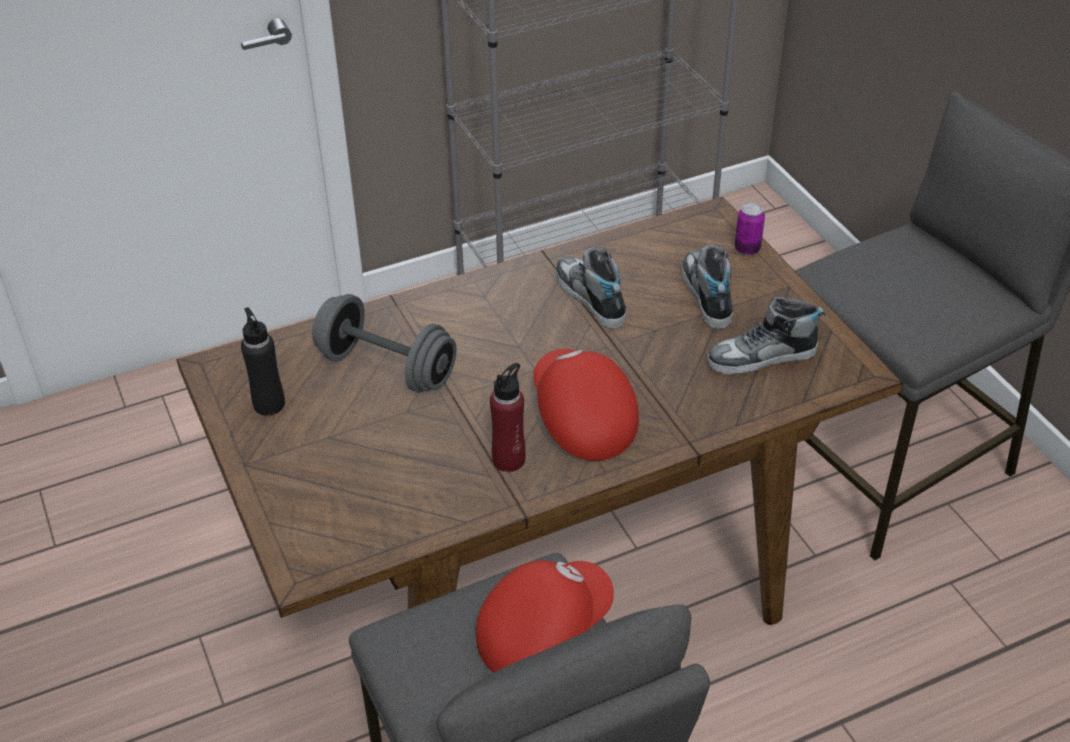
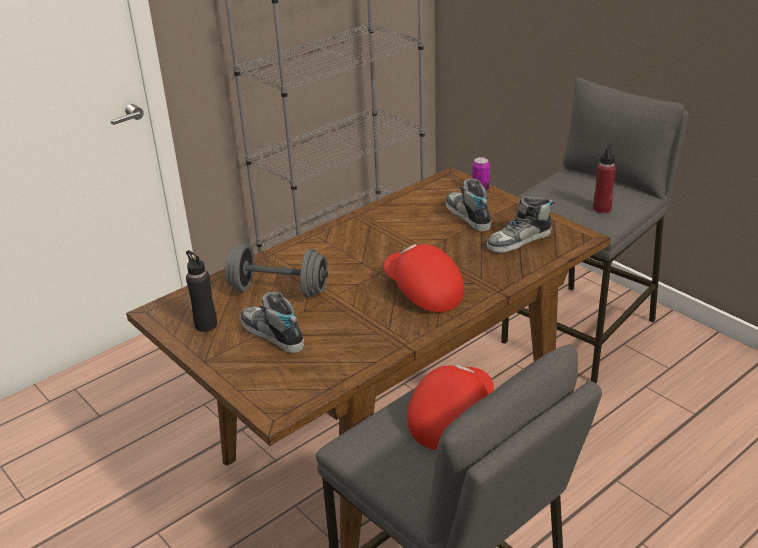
camera: 15 degrees left, 10 degrees down
red bottle [490,363,526,472] -> red bottle moved to [593,144,616,213]
shoe [556,247,627,329] -> shoe moved to [240,291,304,353]

